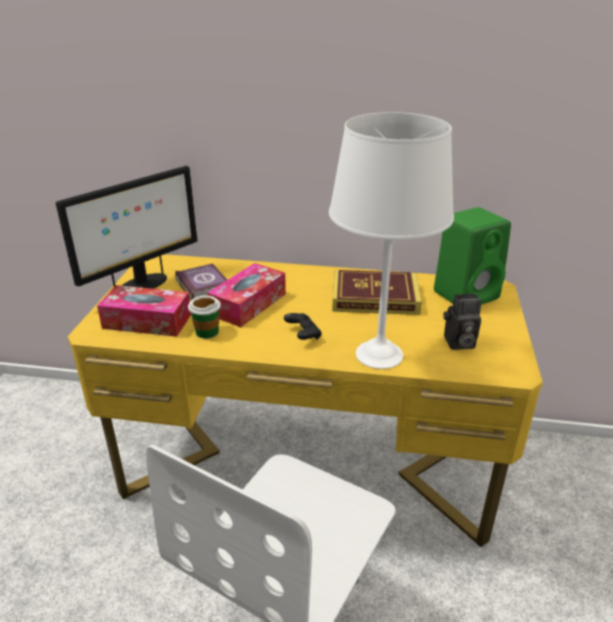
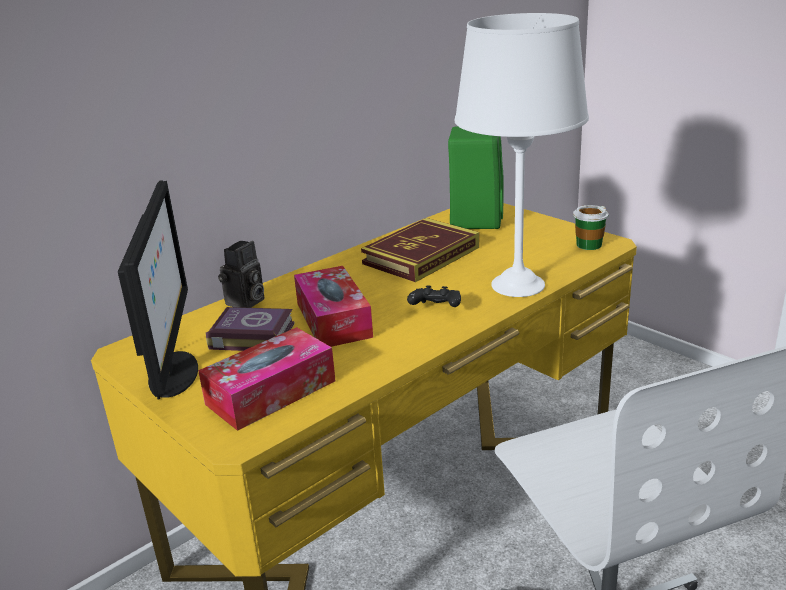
camera: 50 degrees left, 5 degrees down
cup [188,295,221,339] -> cup moved to [573,205,609,250]
camera [444,293,482,350] -> camera moved to [218,241,264,308]

